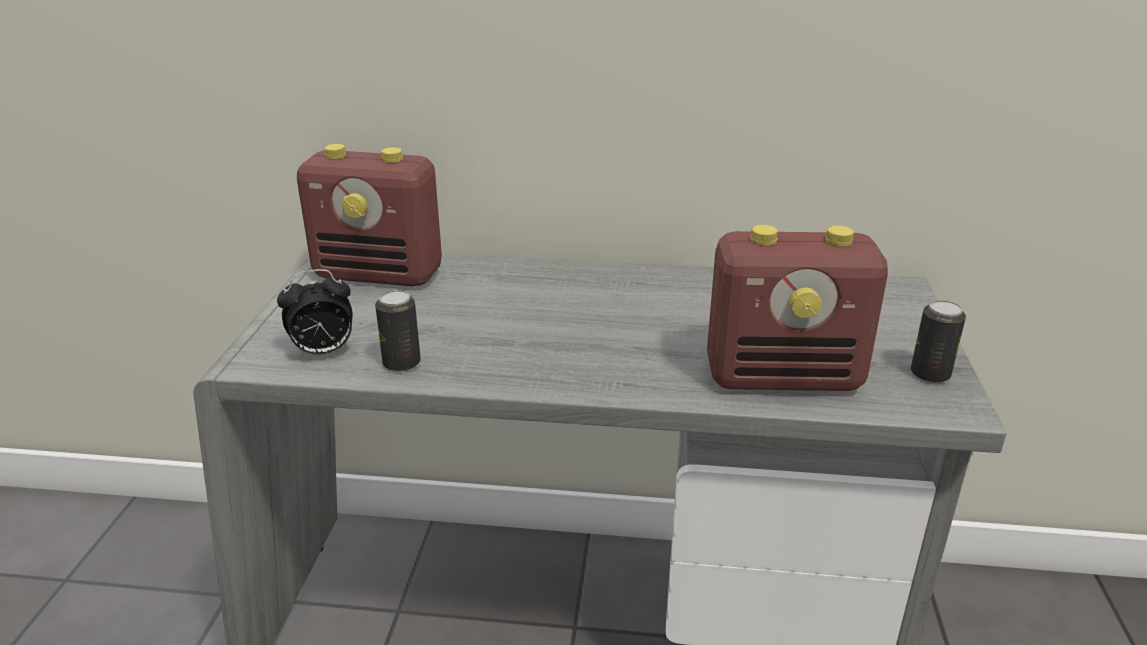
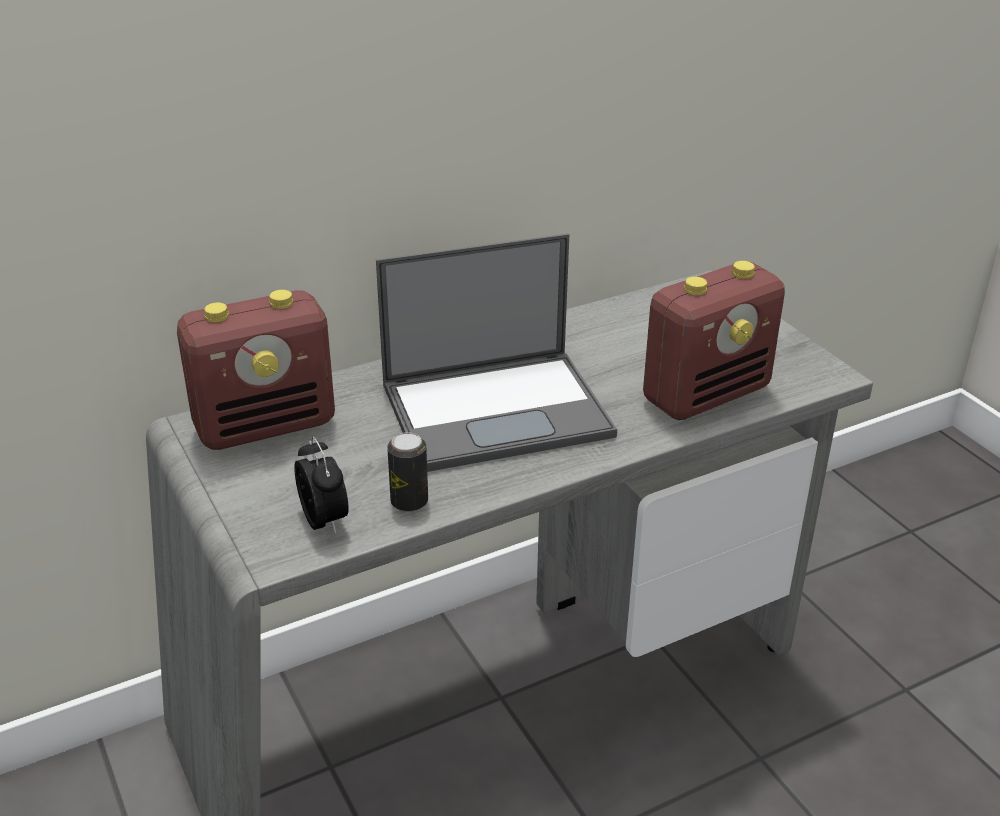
camera: 35 degrees left, 5 degrees up
alarm clock [277,269,353,358] -> alarm clock turned 60 degrees counterclockwise [294,437,349,534]
can [911,300,966,383] -> none
none -> laptop [376,233,617,472]

